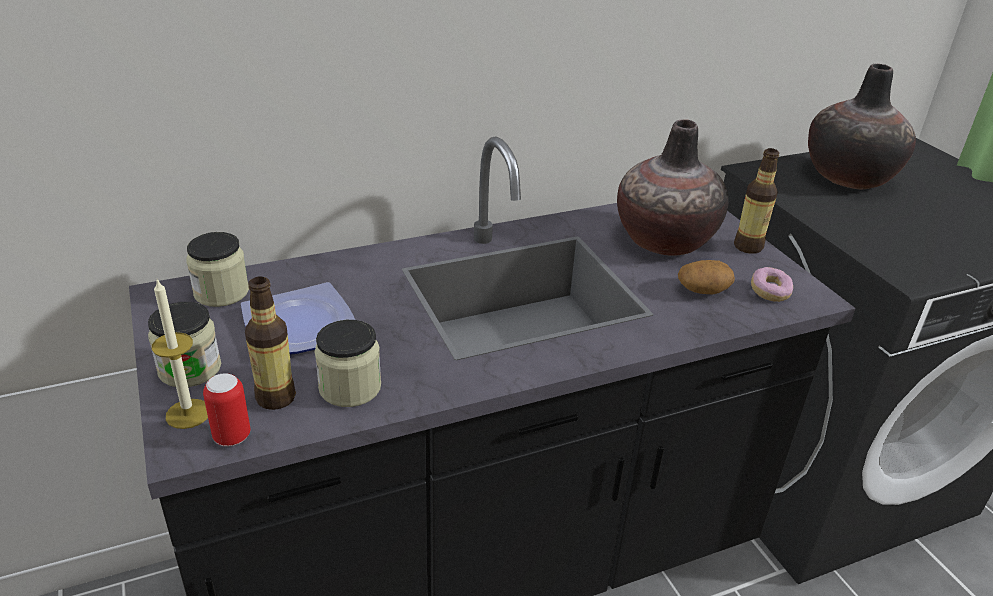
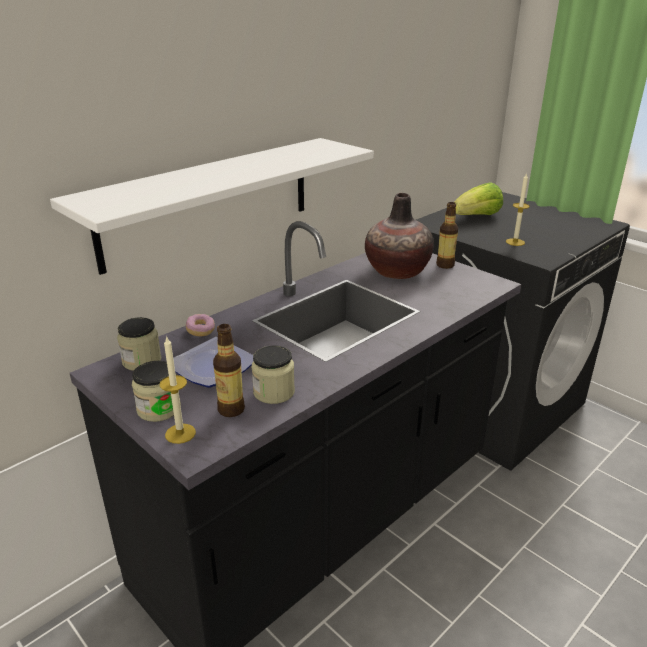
camera: 20 degrees left, 5 degrees down
can [203,373,250,446] -> none
potato [678,260,735,294] -> none
donut [751,267,793,302] -> donut moved to [186,314,215,336]
vase [808,64,916,189] -> lettuce [454,182,503,215]
none -> white shelf [50,138,374,275]
none -> candle [506,173,530,246]

